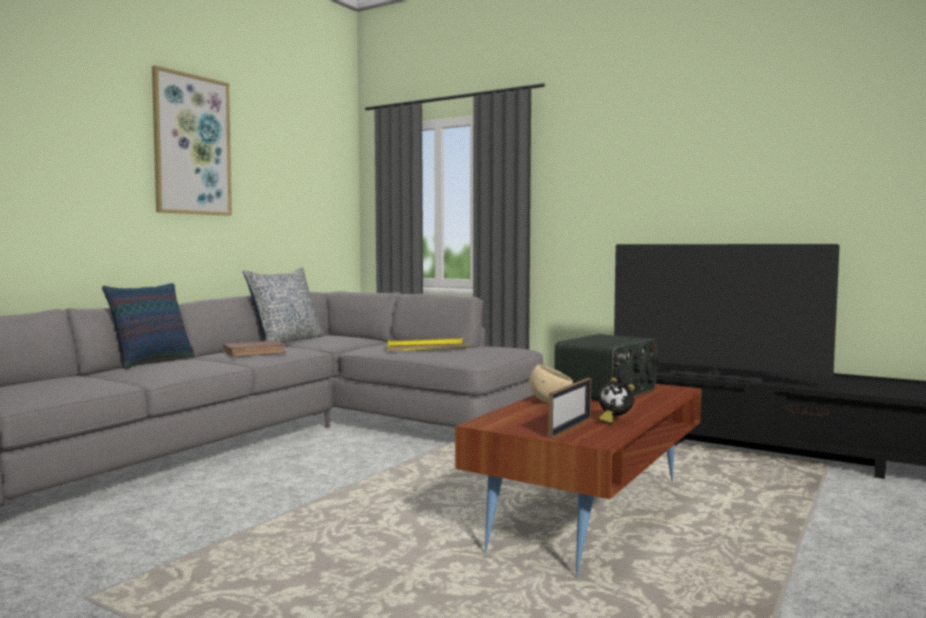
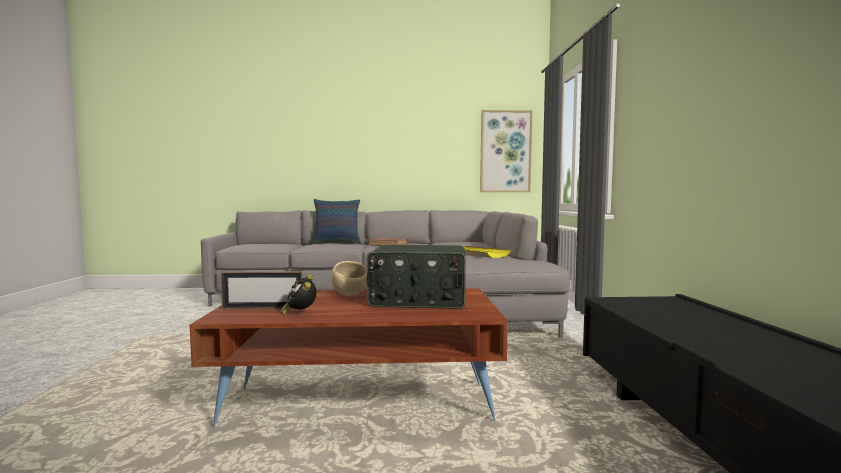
camera: 55 degrees right, 0 degrees up
picture [152,65,232,216] -> picture moved to [480,110,533,192]
pillow [243,268,324,343] -> none
television [614,244,840,382] -> none

